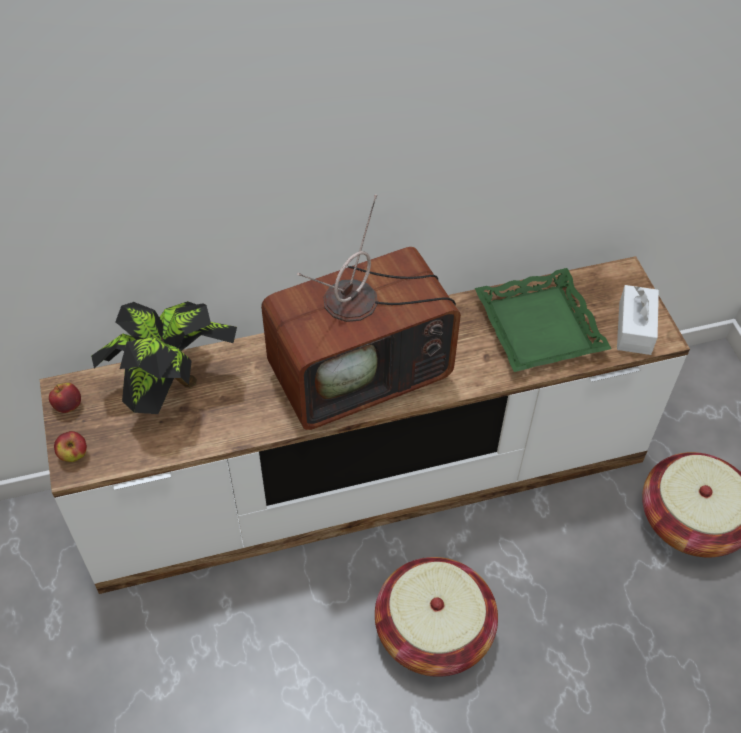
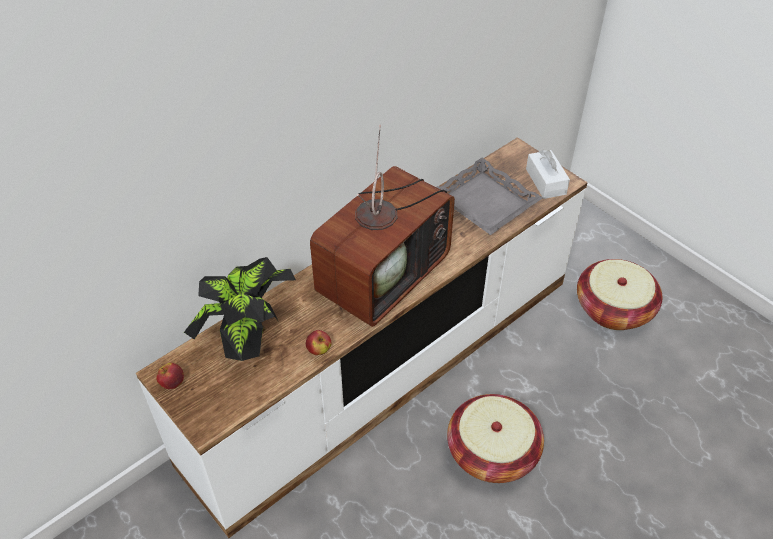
camera: 25 degrees left, 5 degrees down
apple [54,431,87,462] -> apple moved to [306,330,332,355]
green tray [475,268,612,372] -> grey tray [436,158,543,235]

